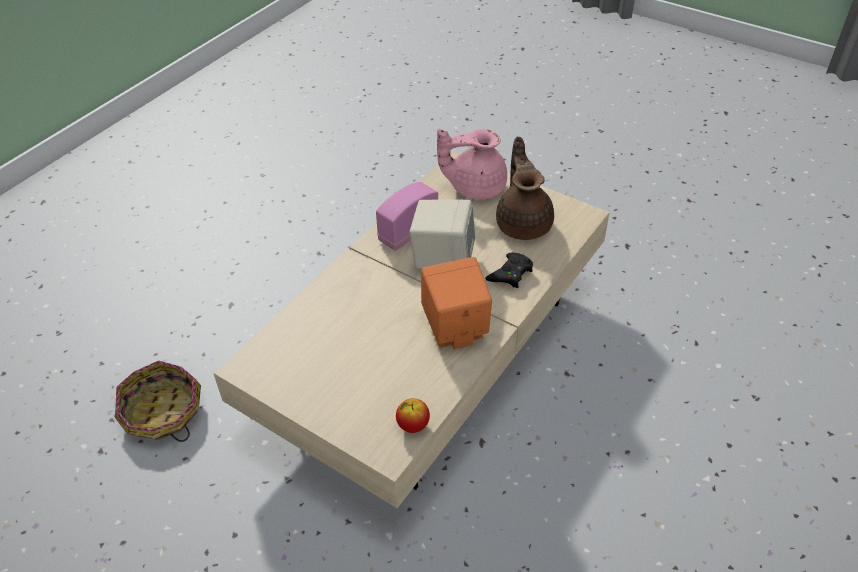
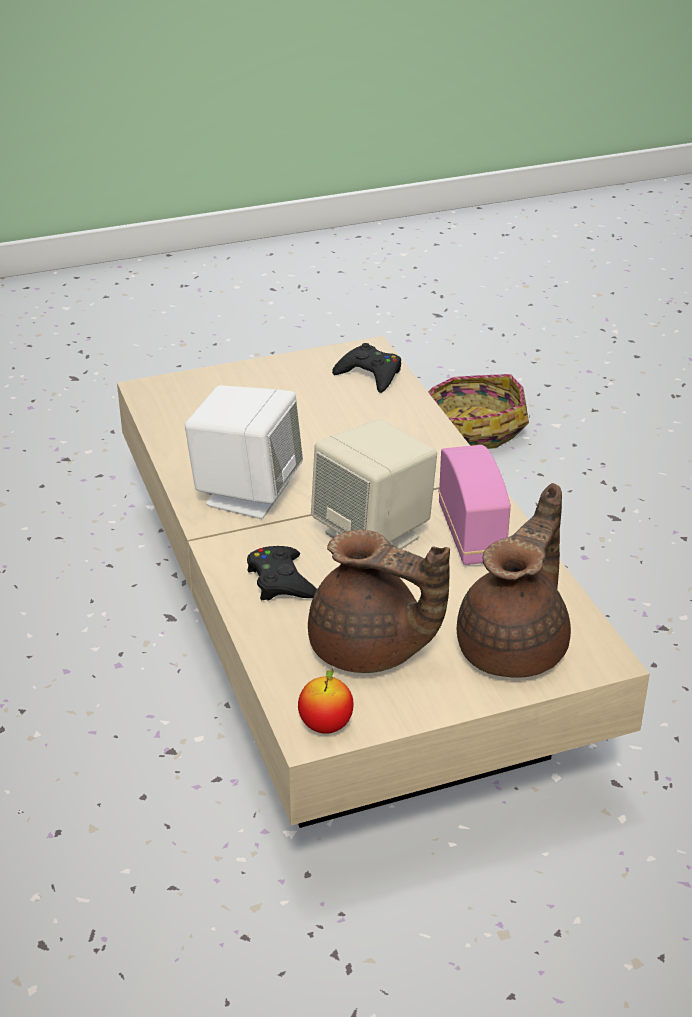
camera: 125 degrees right, 10 degrees down
apple [396,398,430,433] -> apple moved to [298,668,354,734]
orange speaker [421,257,492,349] -> white speaker [185,385,303,519]
pink teapot [437,129,507,199] -> brown teapot [457,483,571,678]
none -> black game controller [332,343,401,393]

